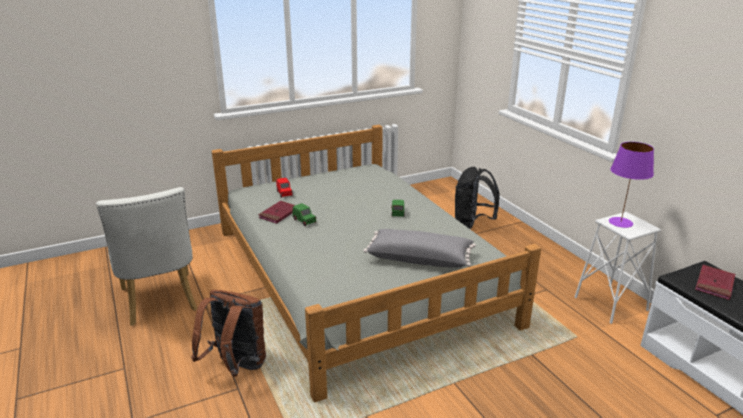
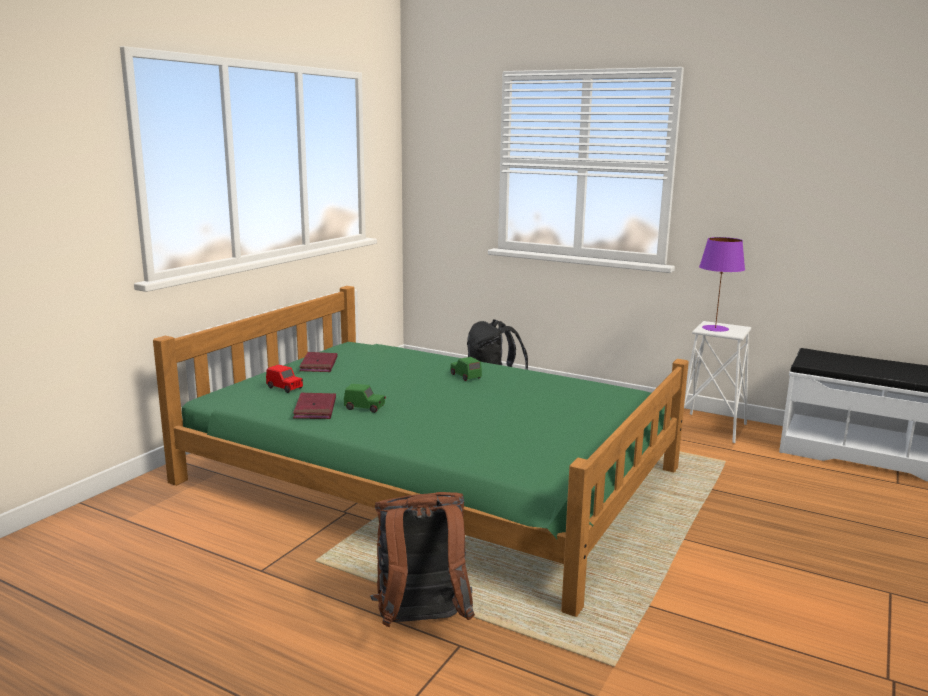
camera: 35 degrees left, 10 degrees down
white chair [96,187,197,326] -> none
grey bed [212,125,541,402] -> green bed [153,286,689,617]
grey pillow [363,229,476,268] -> none
red book [695,265,735,300] -> red book moved to [299,352,337,372]

